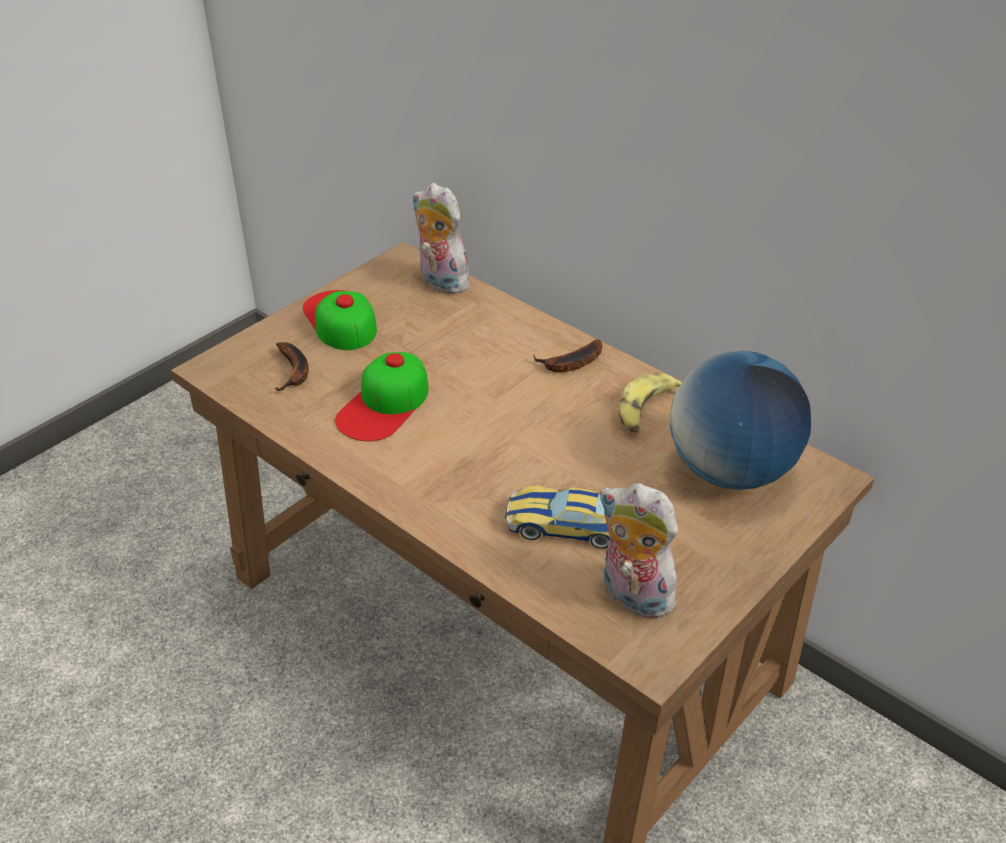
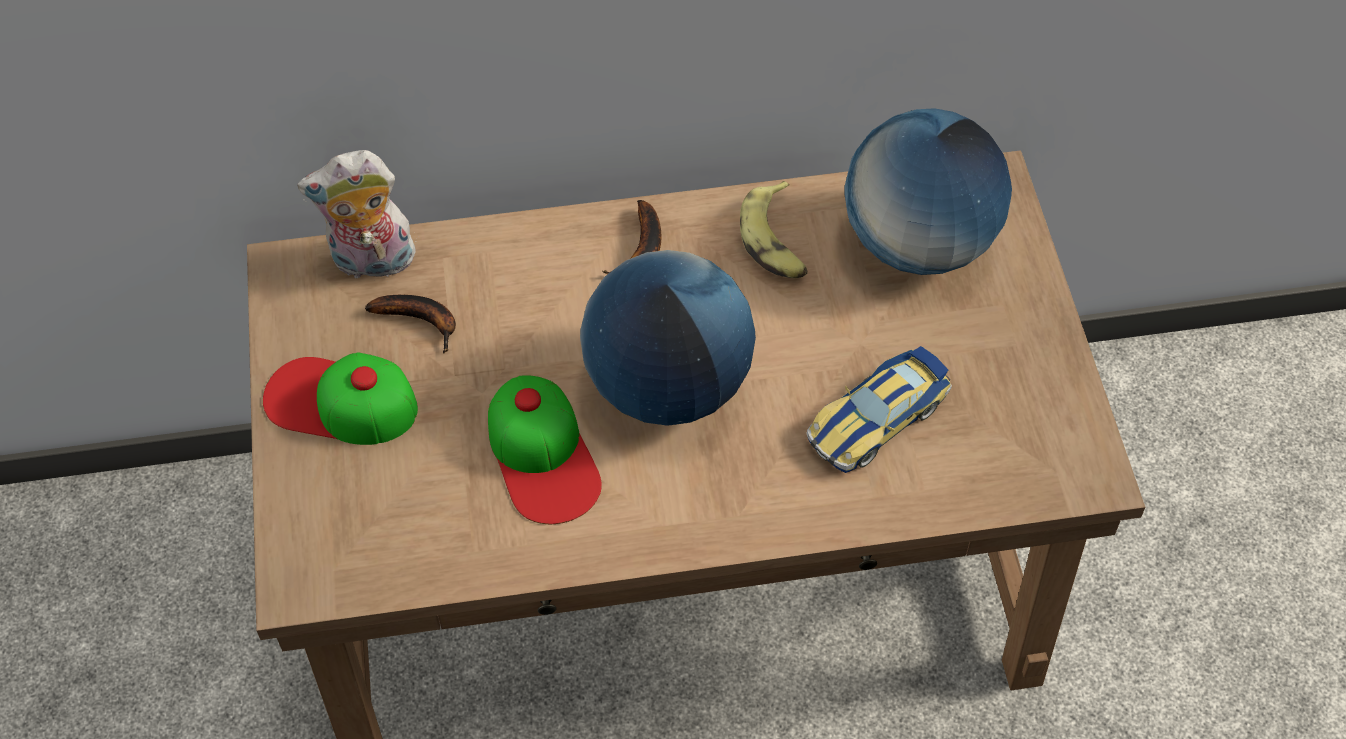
camera: 50 degrees left, 15 degrees up
banana [275,342,309,391] -> banana moved to [365,295,456,354]
plush toy [599,483,679,618] -> none
none -> globe [580,250,756,426]

